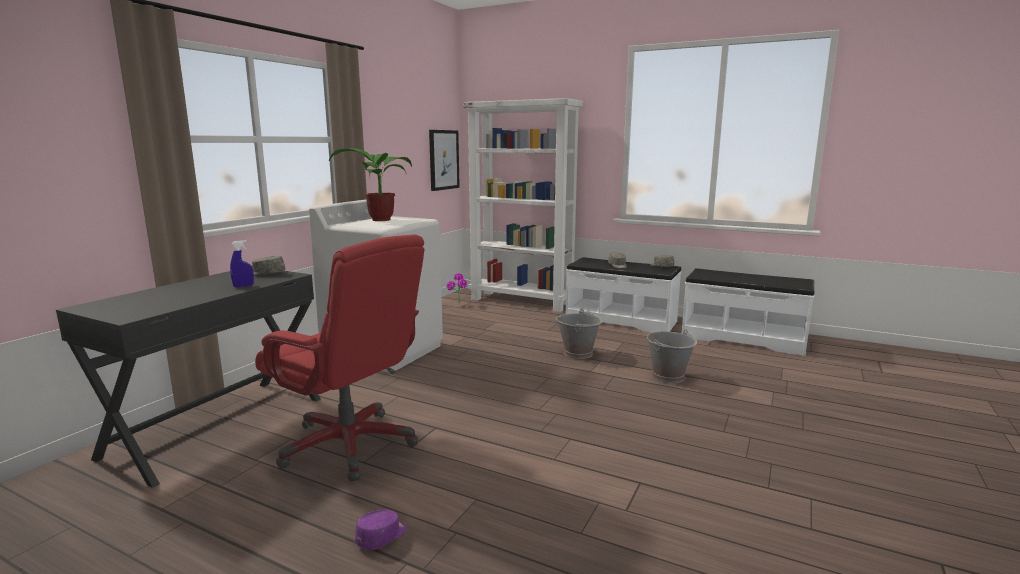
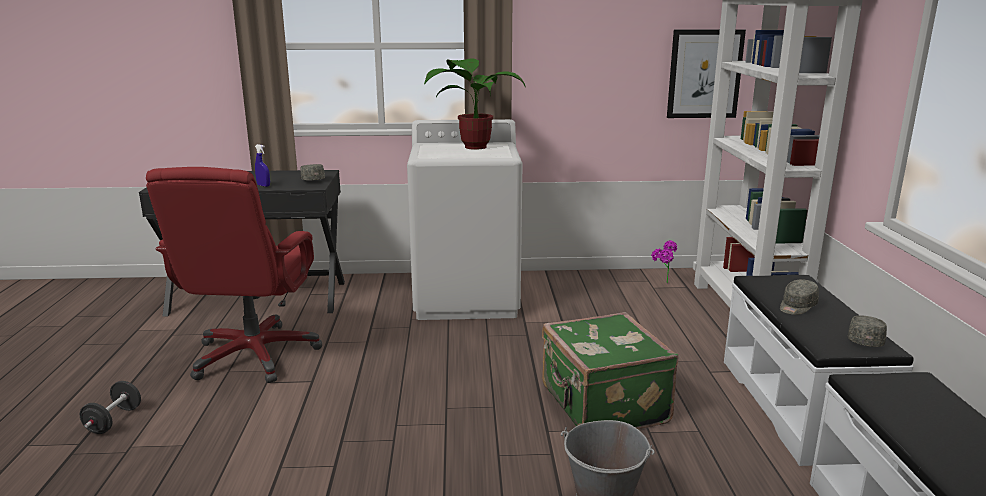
camera: 60 degrees right, 5 degrees up
purple cap [355,509,407,550] -> black dumbbell [80,381,141,434]
grey bucket [556,309,602,359] -> green suitcase [542,312,678,429]

